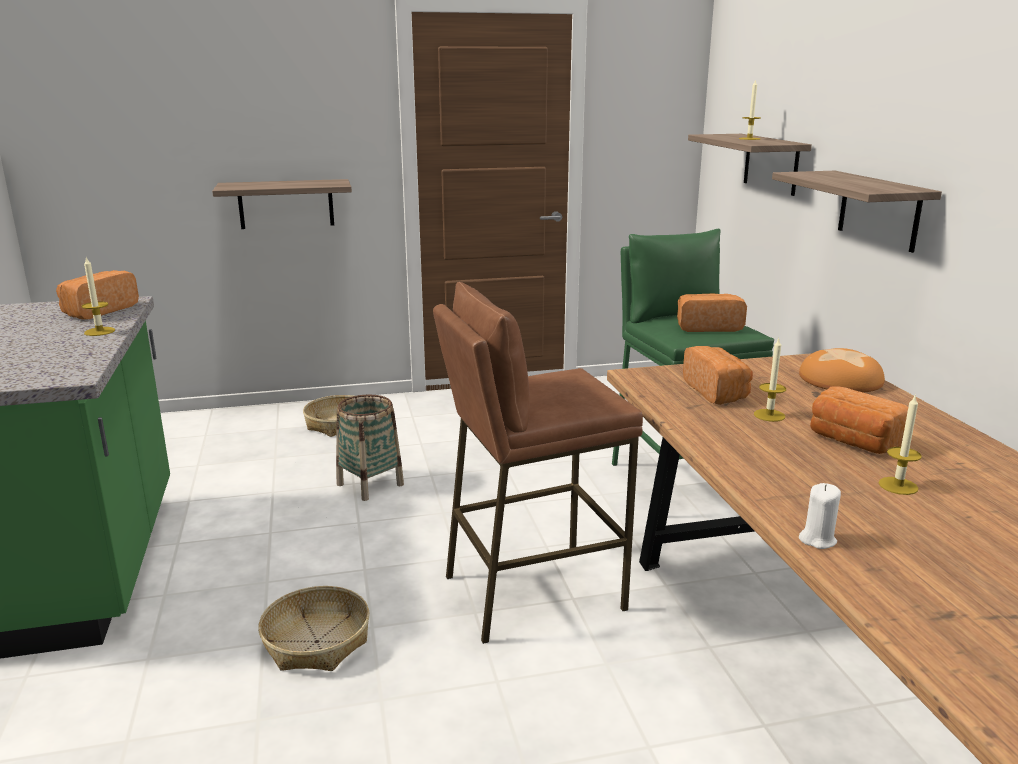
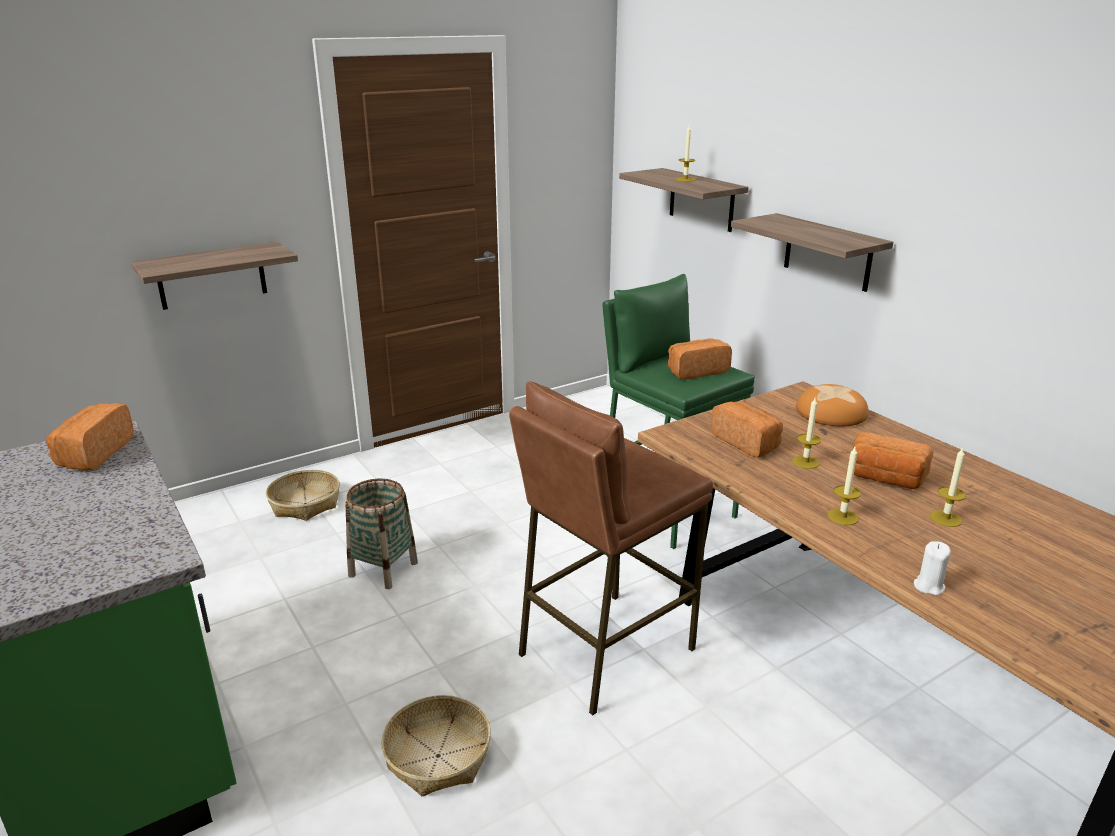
camera: 20 degrees left, 5 degrees up
candle [82,257,115,336] -> candle moved to [827,447,861,525]

